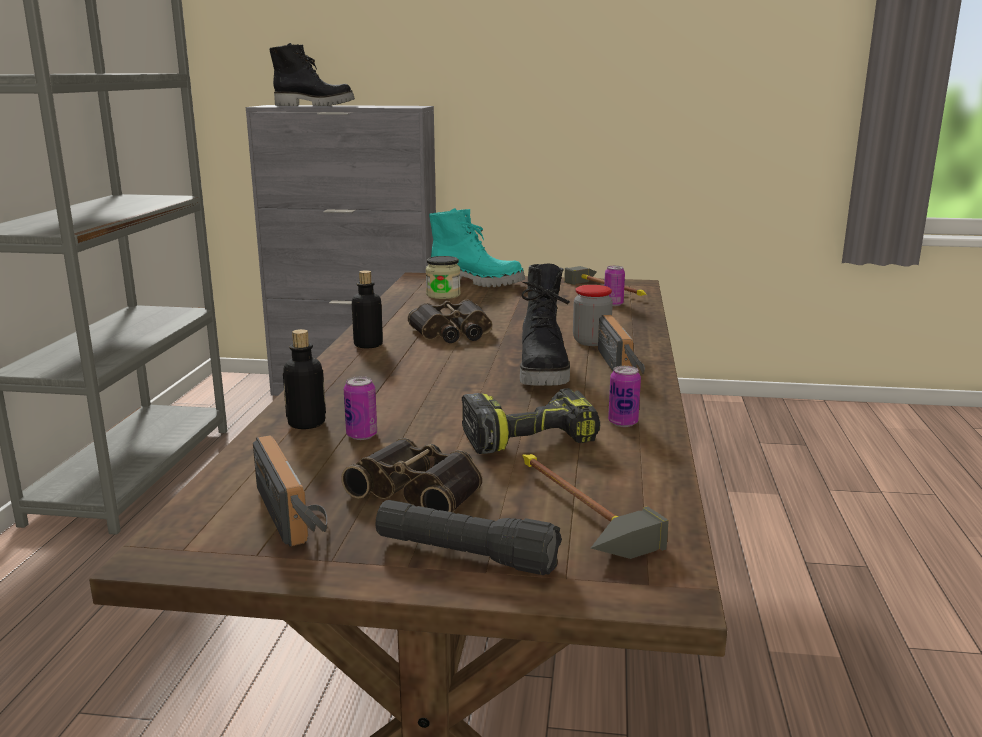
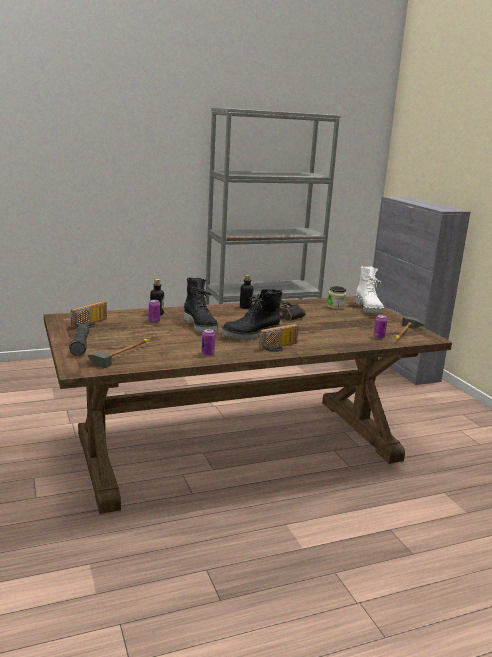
camera: 60 degrees right, 0 degrees up
black boot [269,43,355,106] -> black boot moved to [184,278,218,333]
binoculars [341,437,482,512] -> none
turquoise boot [429,208,525,287] -> white boot [355,266,384,314]
power drill [462,388,600,454] -> none
jar [573,285,613,346] -> none

